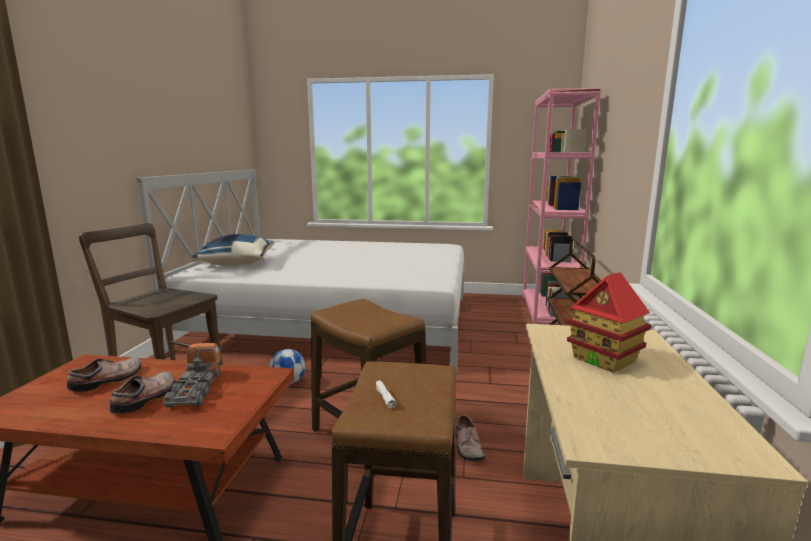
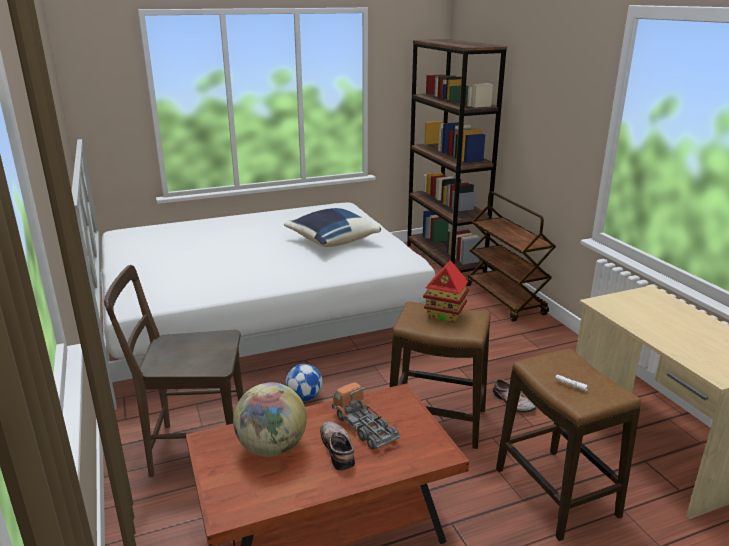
camera: 30 degrees left, 10 degrees up
shoe [67,357,142,392] -> globe [233,382,307,457]
blue pillow [192,234,275,266] -> blue pillow moved to [284,208,381,247]
pink bookcase [523,88,601,325] -> brown bookcase [407,39,507,273]
toy house [566,272,651,373] -> toy house moved to [423,260,469,323]

